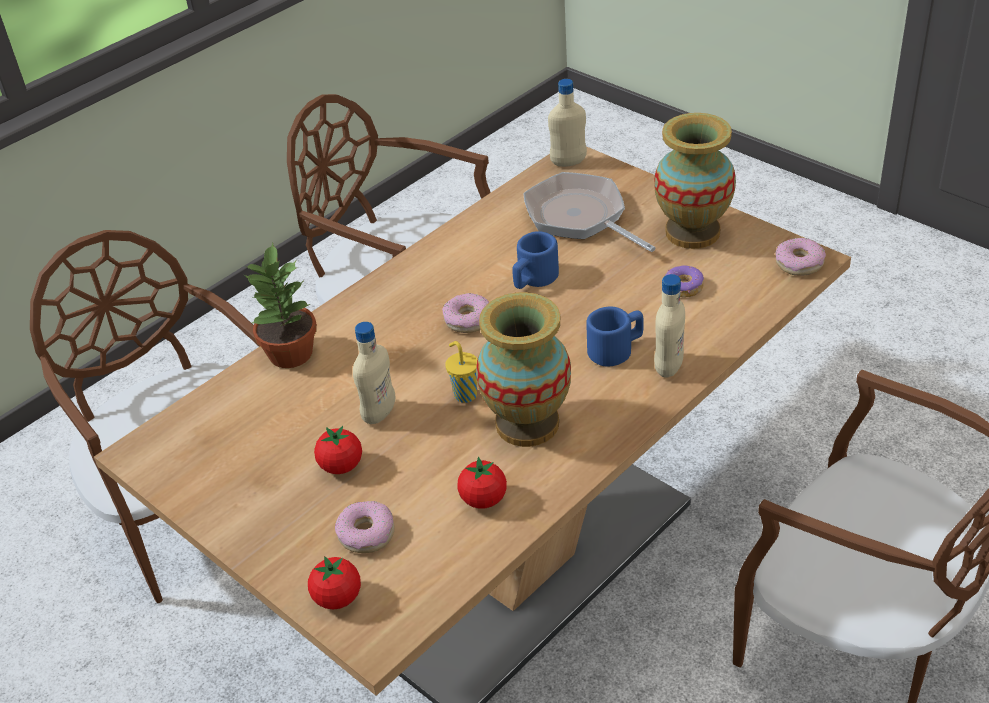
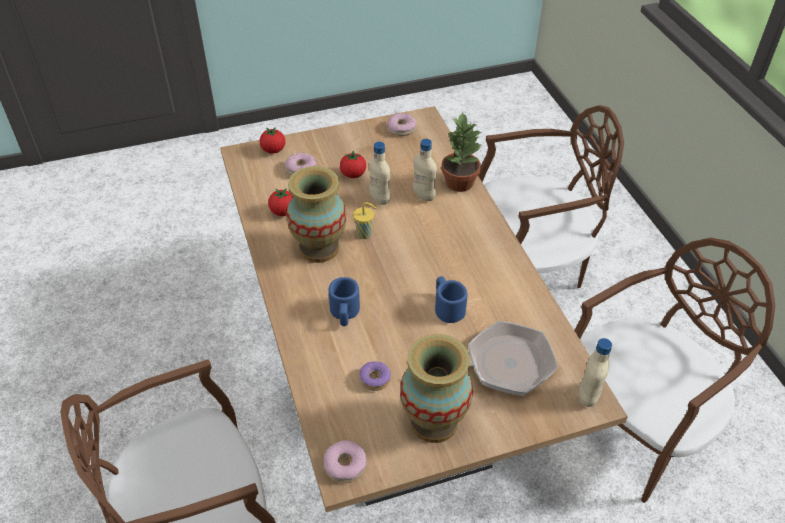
camera: 115 degrees right, 5 degrees up
donut [442,293,489,333] -> donut moved to [387,113,417,136]
beige bottle [654,274,685,378] -> beige bottle moved to [413,139,437,201]

